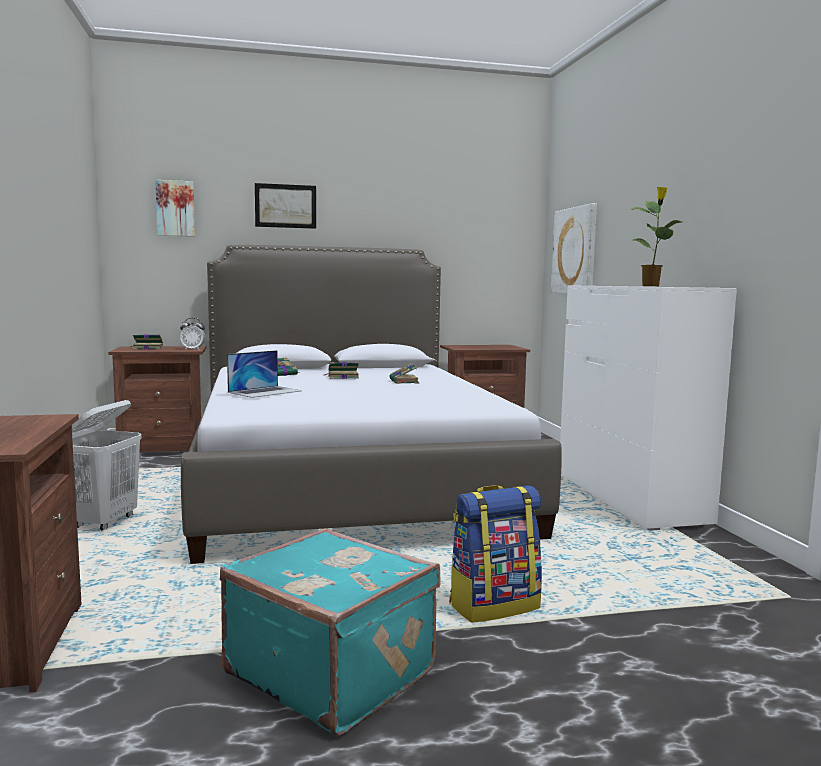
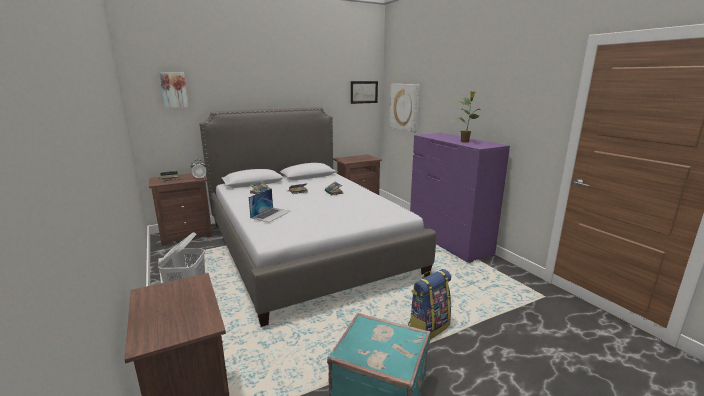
camera: 15 degrees left, 10 degrees up
picture [255,183,316,229] -> picture moved to [351,81,378,104]
white dresser [560,285,737,531] -> purple dresser [410,133,510,263]

